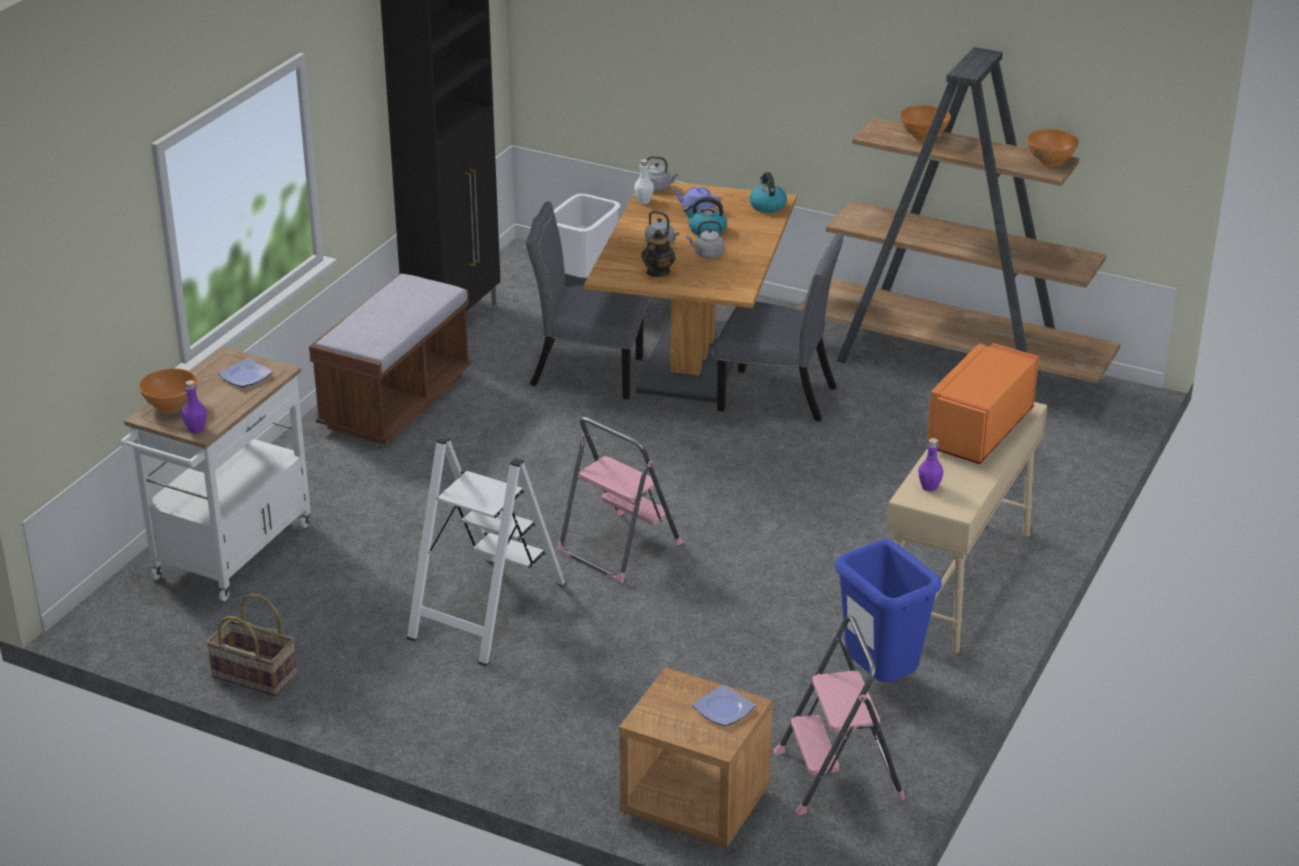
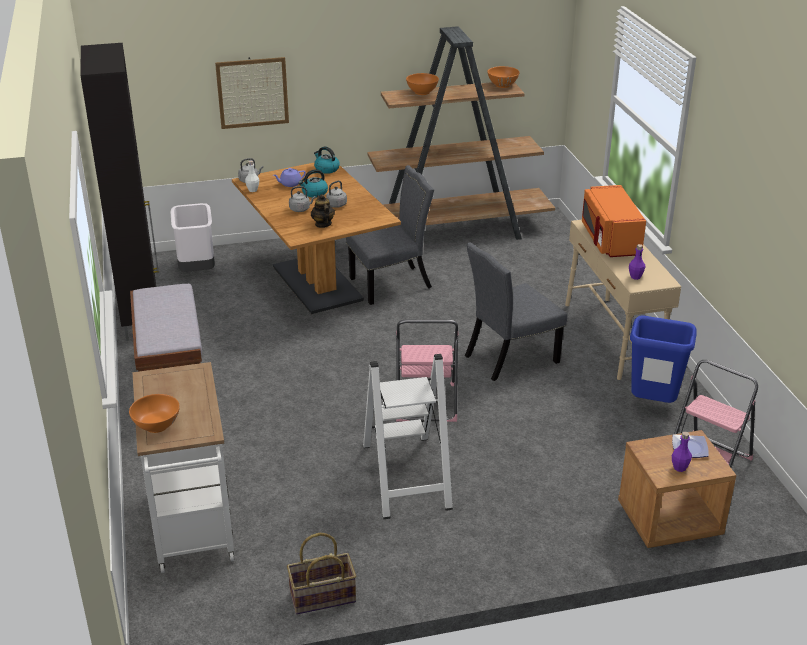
camera: 40 degrees left, 0 degrees up
purple bottle [182,380,207,433] -> purple bottle moved to [672,432,692,472]
plate [218,358,273,387] -> none
grey chair [526,201,647,399] -> grey chair moved to [465,242,567,381]
none -> picture [215,57,289,129]

